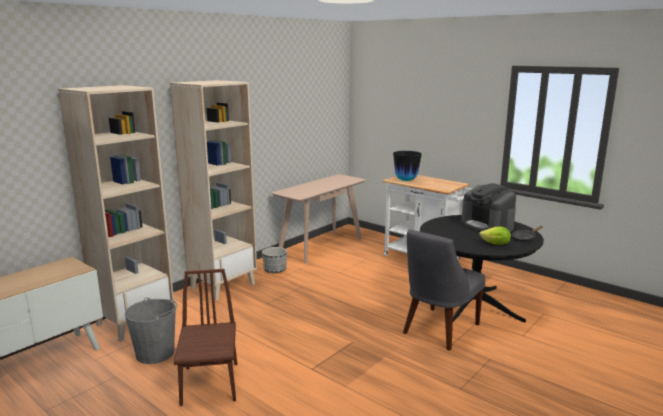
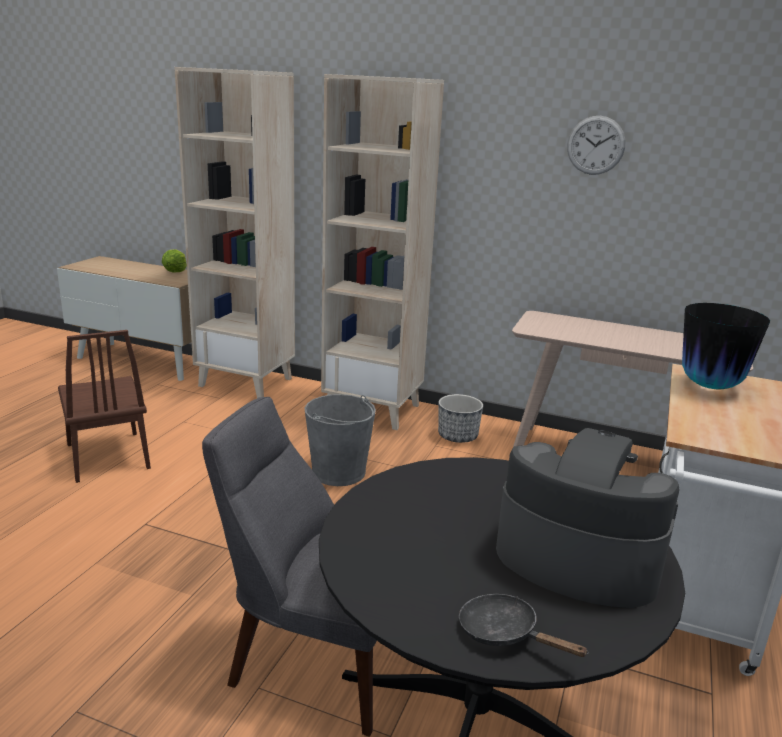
camera: 70 degrees right, 5 degrees up
grey bucket [124,298,177,364] -> grey bucket moved to [305,394,376,486]
brown chair [174,269,237,406] -> brown chair turned 90 degrees clockwise [58,330,151,483]
coffee machine [461,183,516,232] -> coffee machine turned 75 degrees clockwise [496,428,680,608]
lettuce [479,227,511,245] -> lettuce moved to [162,249,187,272]
none -> wall clock [567,116,626,175]

